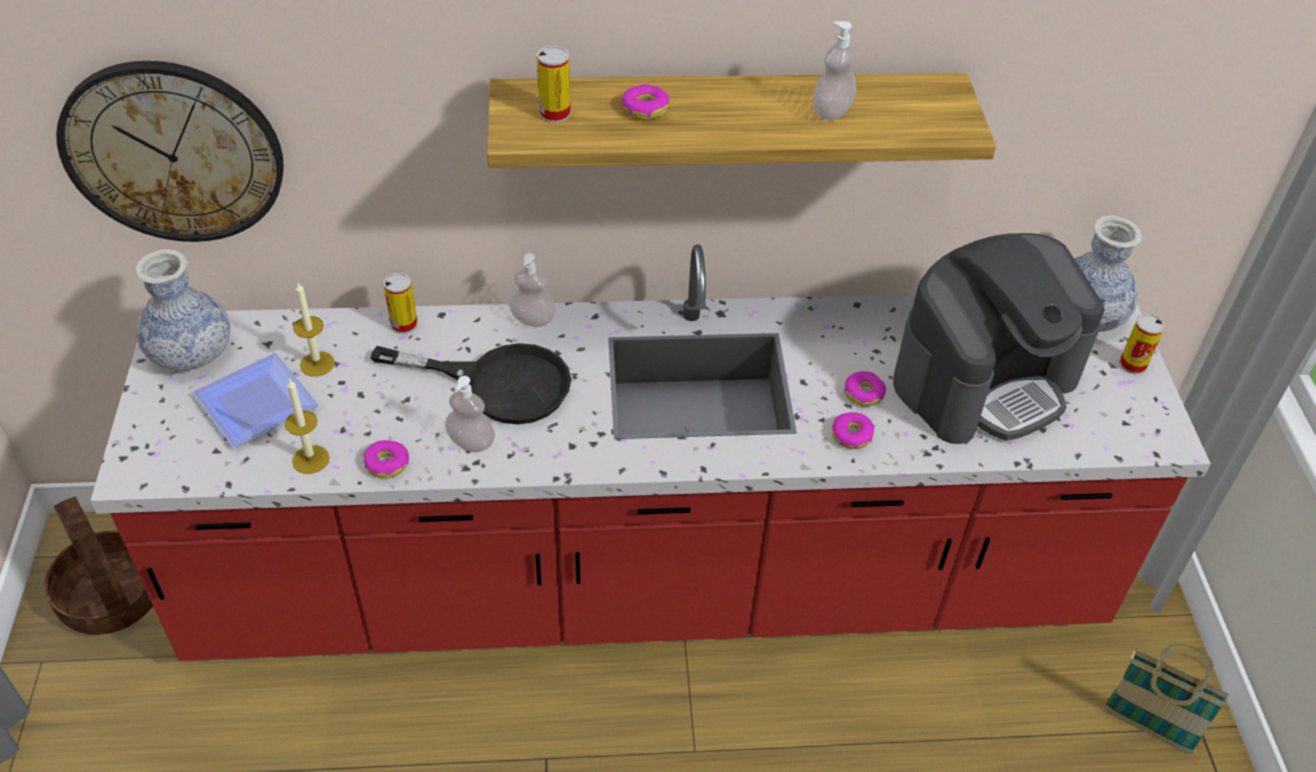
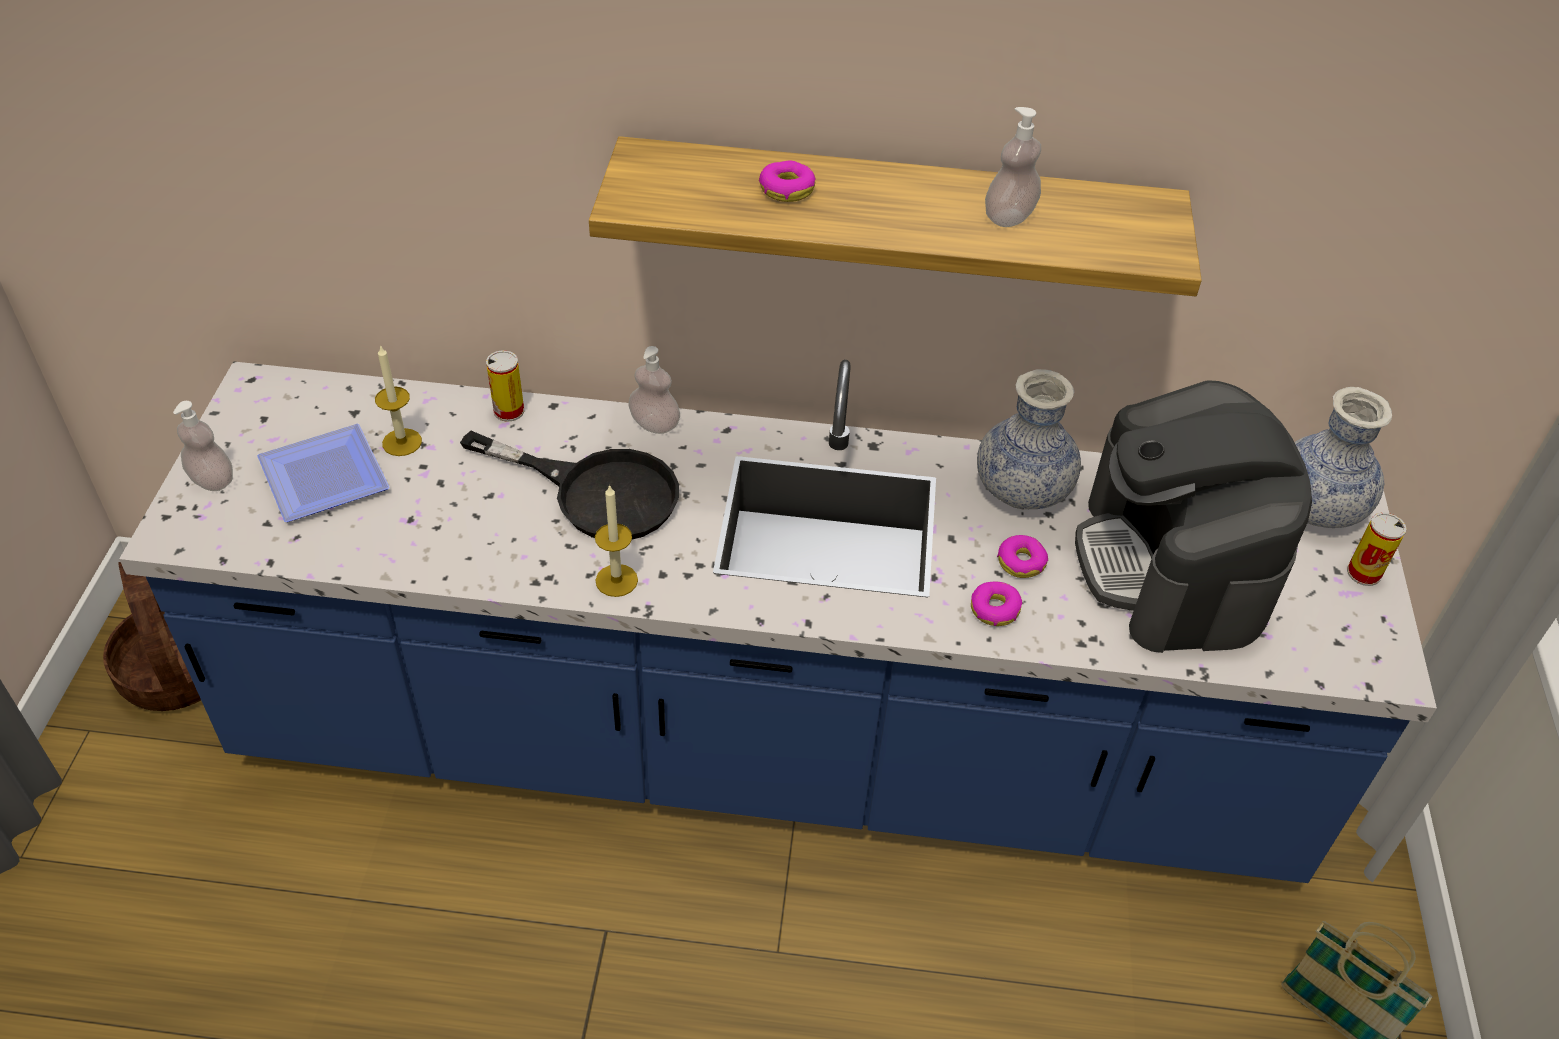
camera: 10 degrees right, 0 degrees up
wall clock [56,61,284,242] -> none
red counter [91,244,1211,661] -> blue counter [119,360,1437,883]
vase [135,249,230,371] -> vase moved to [977,369,1081,509]
candle [285,378,330,474] -> candle moved to [595,484,638,597]
donut [364,440,409,478] -> none
soap dispenser [445,376,495,452] -> soap dispenser moved to [173,401,233,491]
can [537,46,571,123] -> none
coffee machine [893,233,1104,444] -> coffee machine turned 105 degrees clockwise [1075,380,1312,653]

